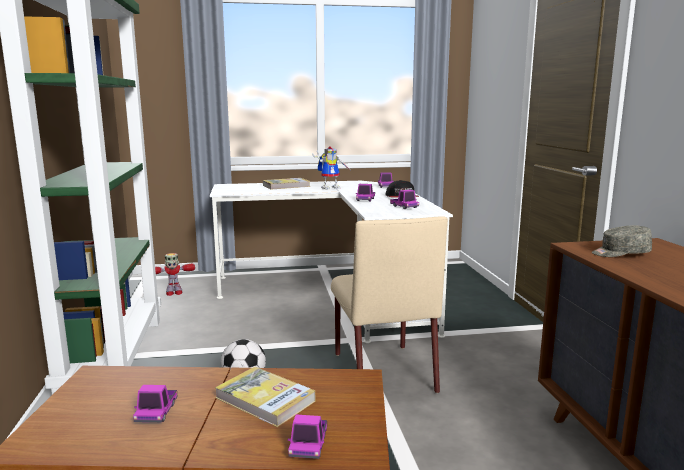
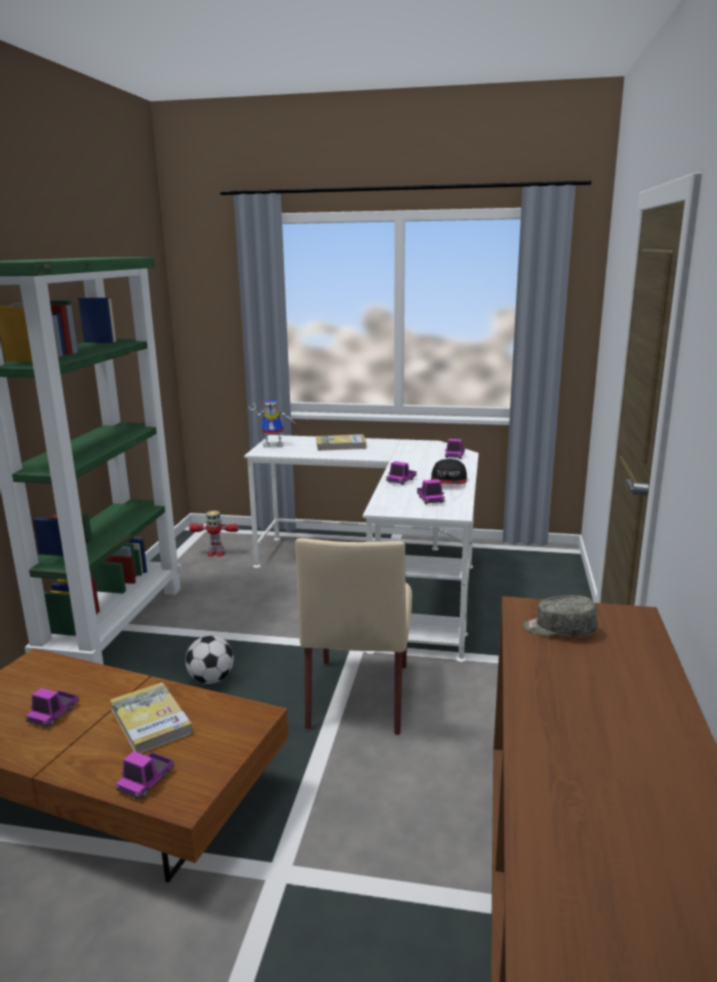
camera: 20 degrees right, 5 degrees up
toy robot [312,146,350,190] -> toy robot moved to [248,398,298,447]

